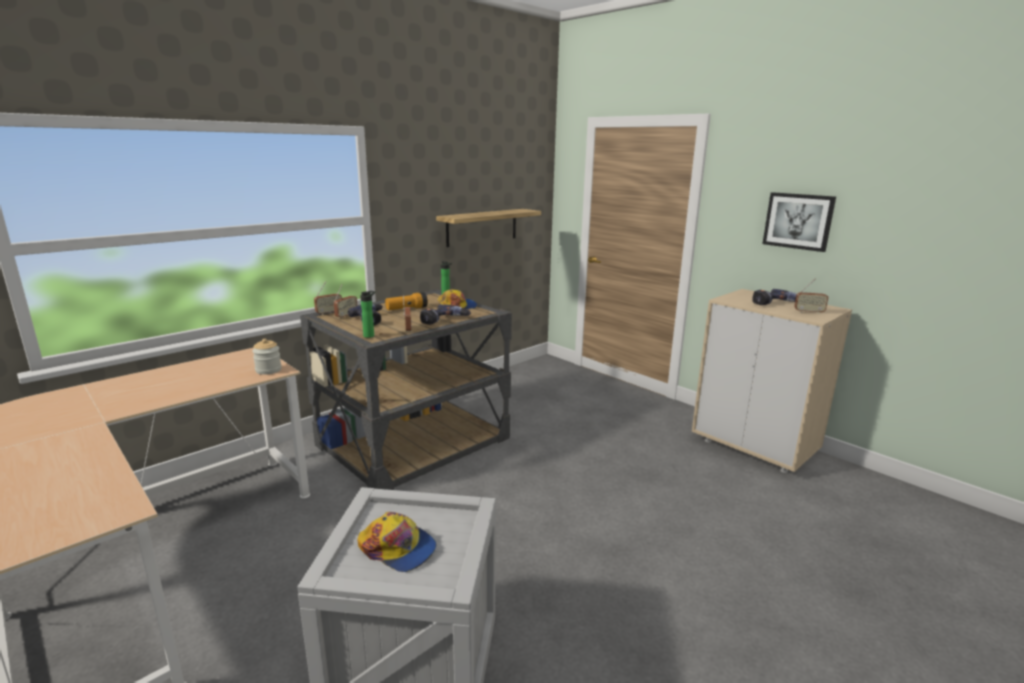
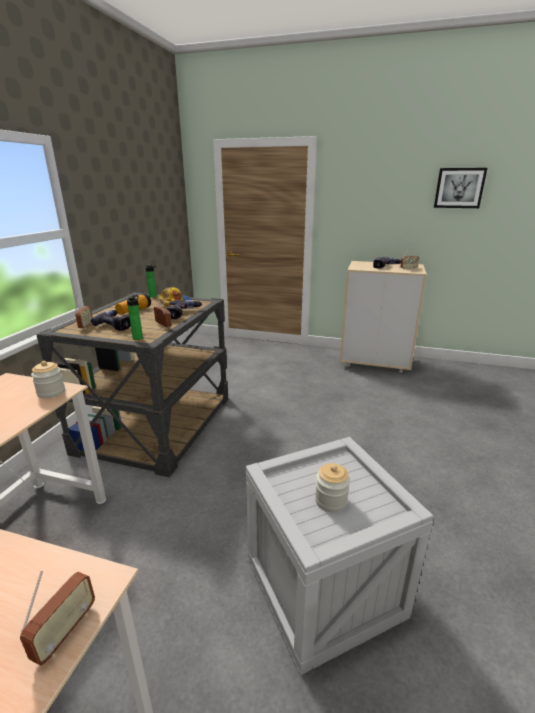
camera: 30 degrees left, 5 degrees up
radio [314,281,342,315] -> radio moved to [20,570,95,665]
cap [357,512,436,572] -> jar [315,463,350,512]
shelf [436,209,541,247] -> none
picture [762,192,836,252] -> picture moved to [434,168,487,208]

